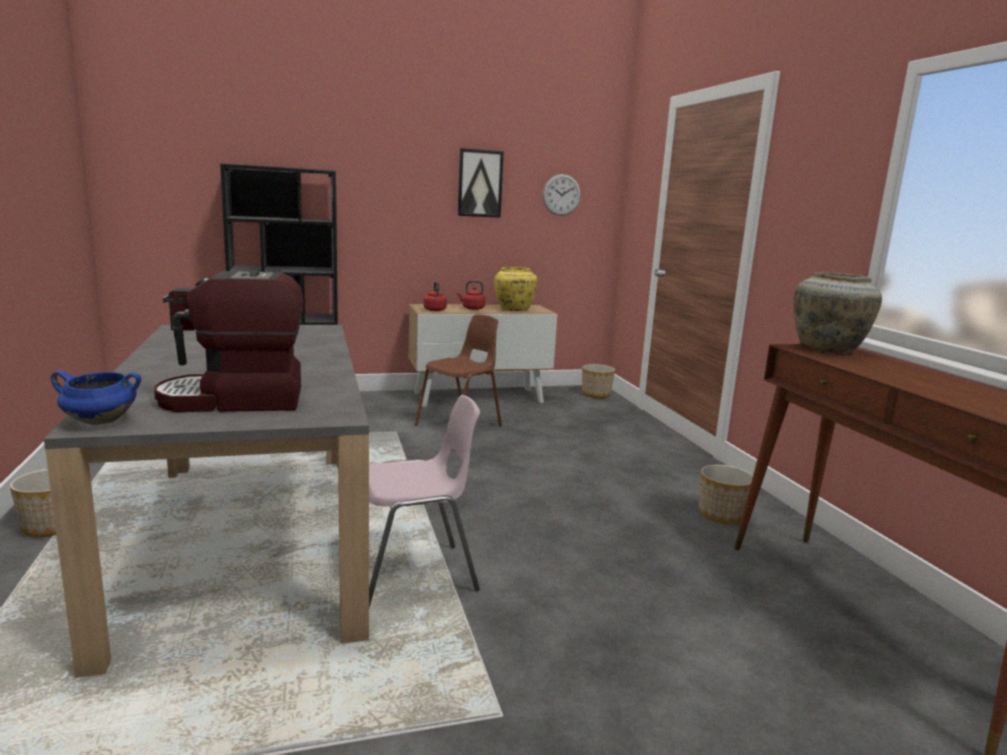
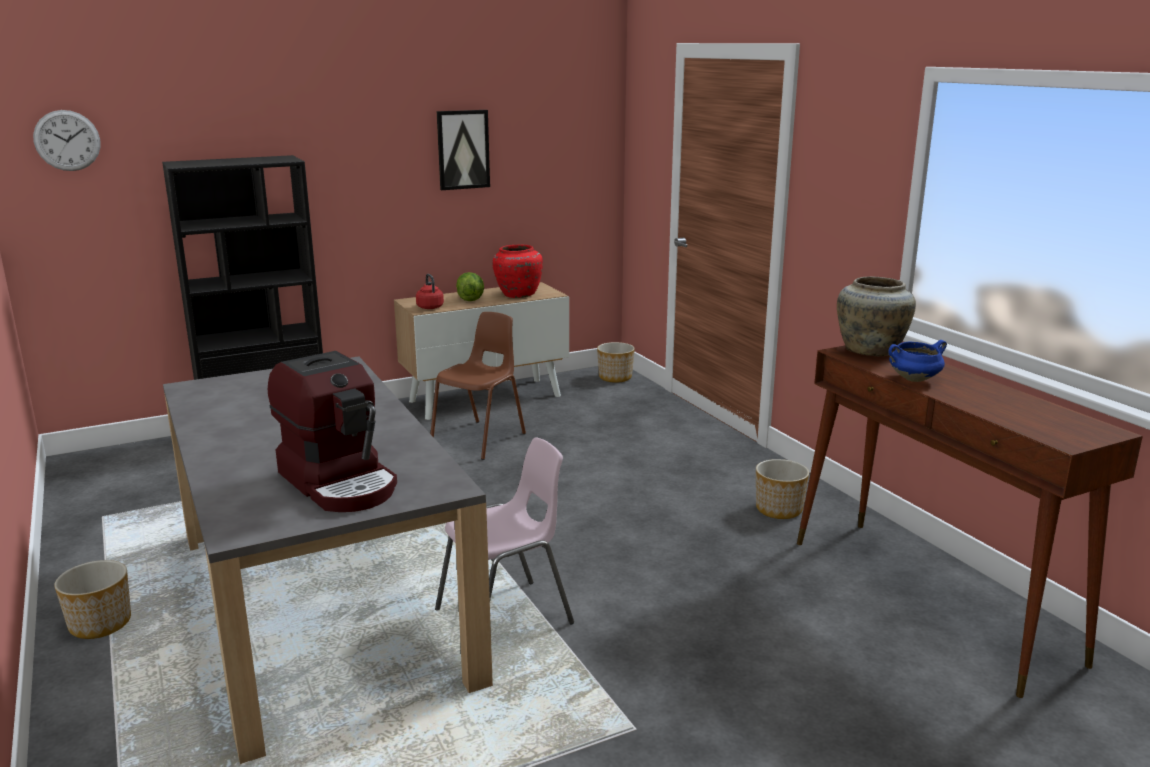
camera: 10 degrees left, 5 degrees up
blue cooking pot [51,370,141,425] -> blue cooking pot moved to [889,340,947,382]
coffee machine [154,271,304,412] -> coffee machine turned 105 degrees counterclockwise [268,351,397,512]
red kettle [457,281,485,310] -> lettuce [456,272,484,301]
yellow vase [494,267,538,311] -> red vase [492,245,543,298]
wall clock [543,174,581,216] -> wall clock moved to [33,110,101,171]

